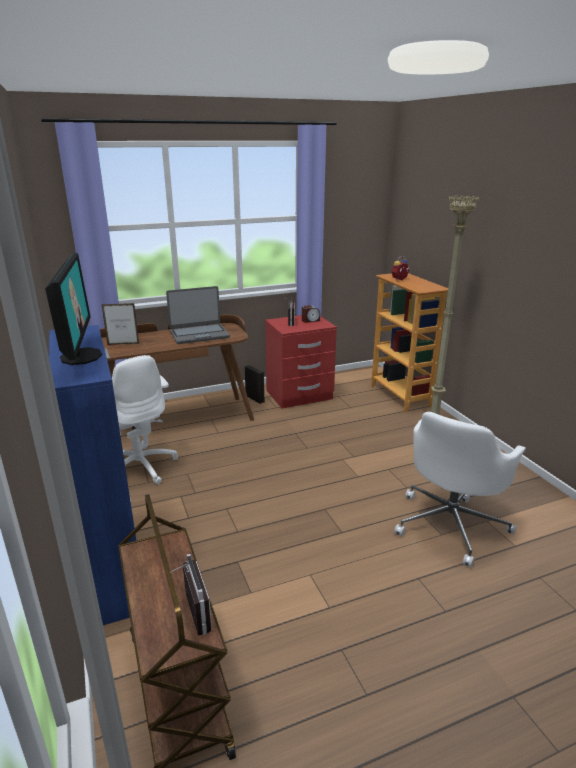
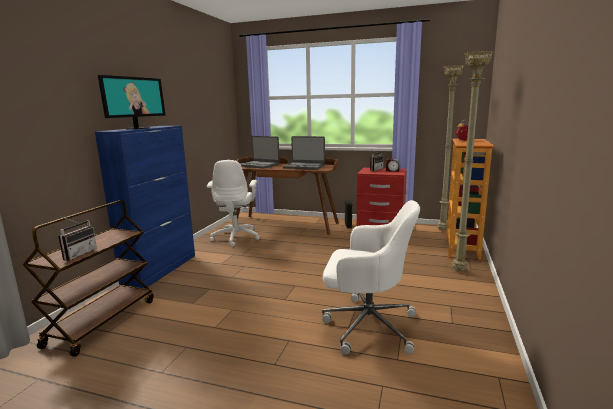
camera: 40 degrees right, 10 degrees down
picture frame [101,303,139,345] -> laptop [240,136,280,169]
white office chair [394,412,526,567] -> white office chair turned 150 degrees counterclockwise [322,200,420,355]
none -> beige floor lamp [437,65,465,231]

